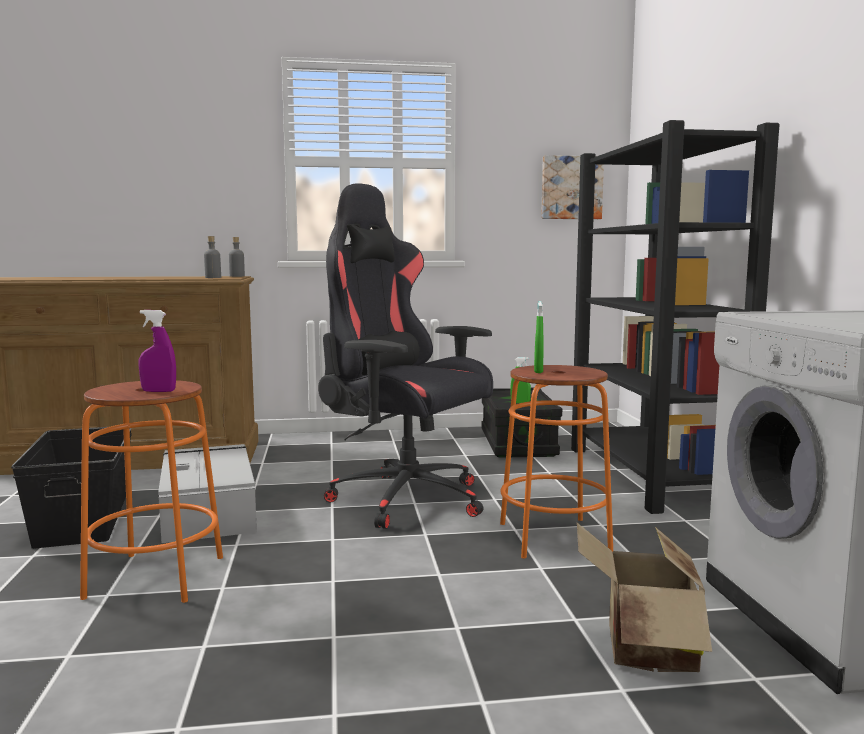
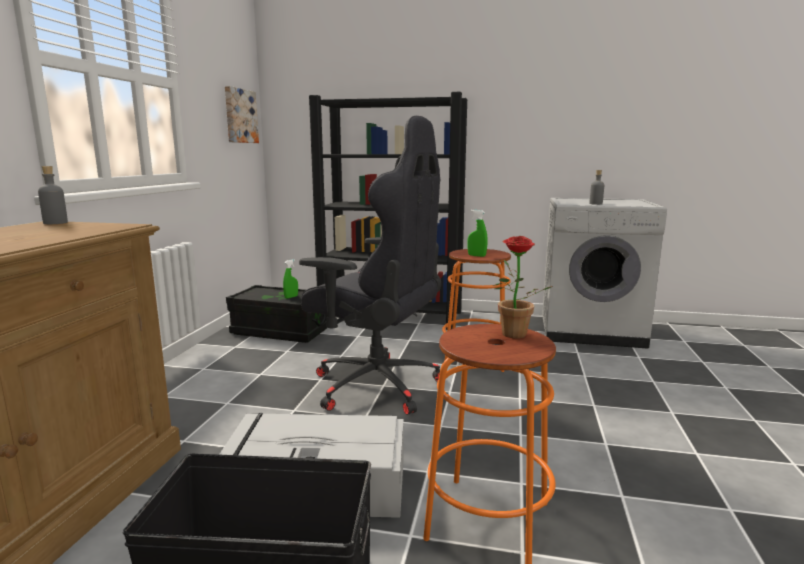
camera: 70 degrees left, 5 degrees up
purple spray bottle [138,310,176,392] -> potted plant [493,236,553,338]
grey bottle [204,236,221,278] -> grey bottle moved to [589,170,604,205]
black office chair [318,183,493,529] -> black office chair turned 120 degrees counterclockwise [299,116,441,415]
cardboard box [577,523,712,672] -> none

